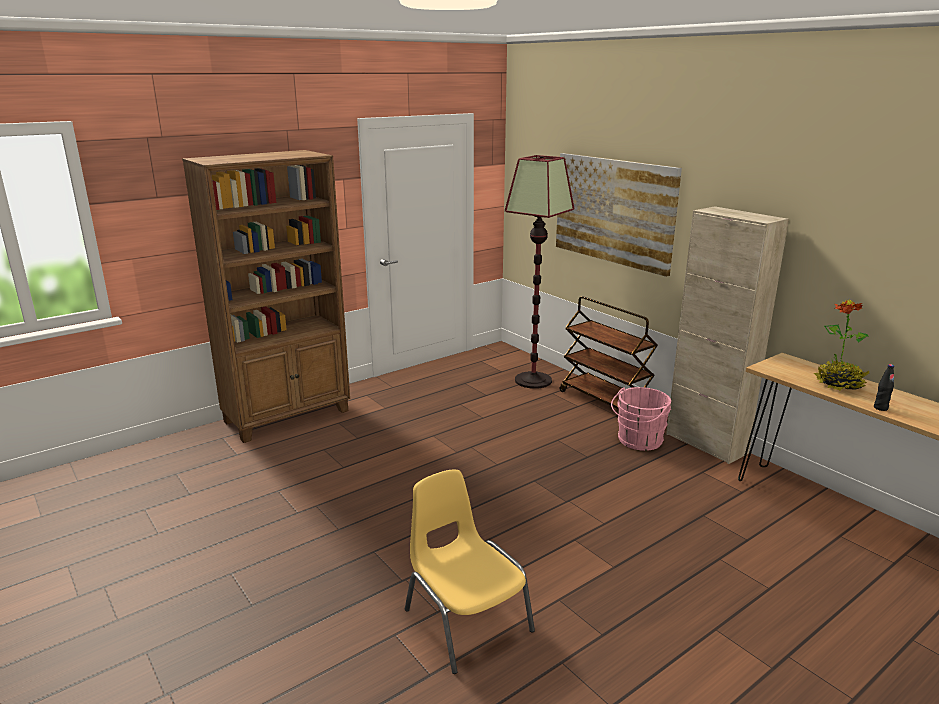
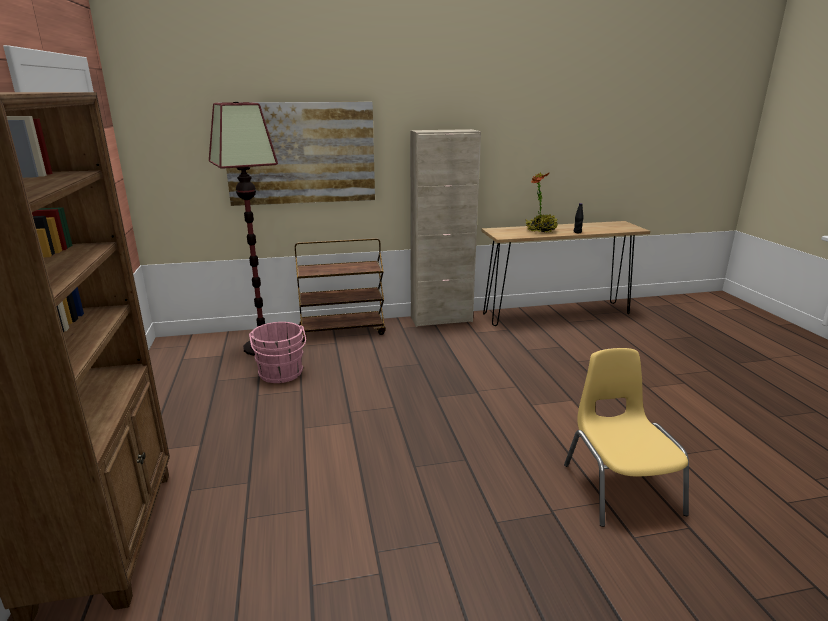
camera: 65 degrees left, 0 degrees up
yellow chair [405,470,535,674] -> yellow chair turned 90 degrees clockwise [564,348,689,527]
pink bucket [611,387,671,451] -> pink bucket moved to [249,322,306,383]

